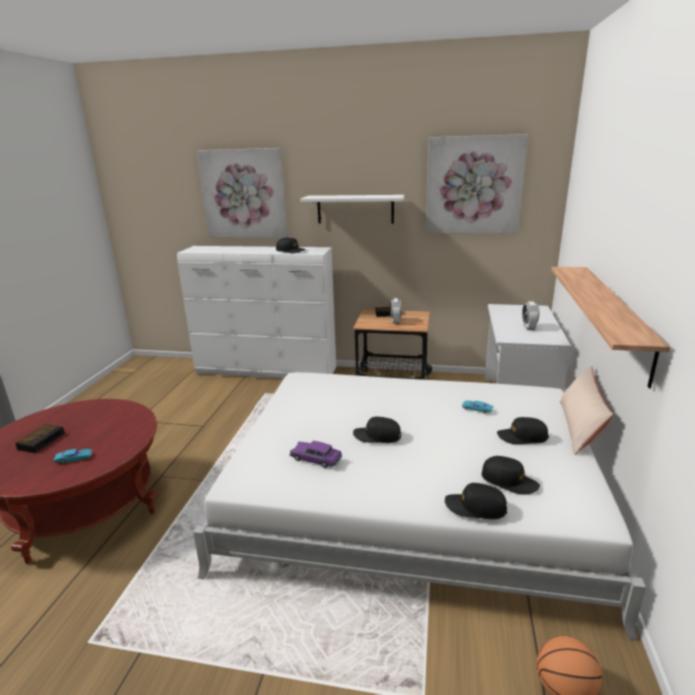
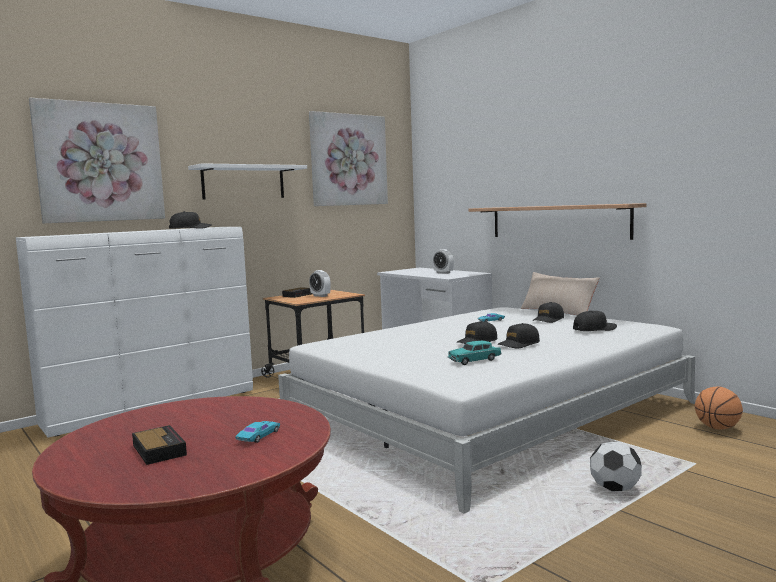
camera: 50 degrees left, 15 degrees down
purple toy car [289,441,342,468] -> turquoise toy car [448,341,502,365]
black cap [445,483,507,519] -> black cap moved to [497,323,540,348]
none -> football [590,441,642,492]

